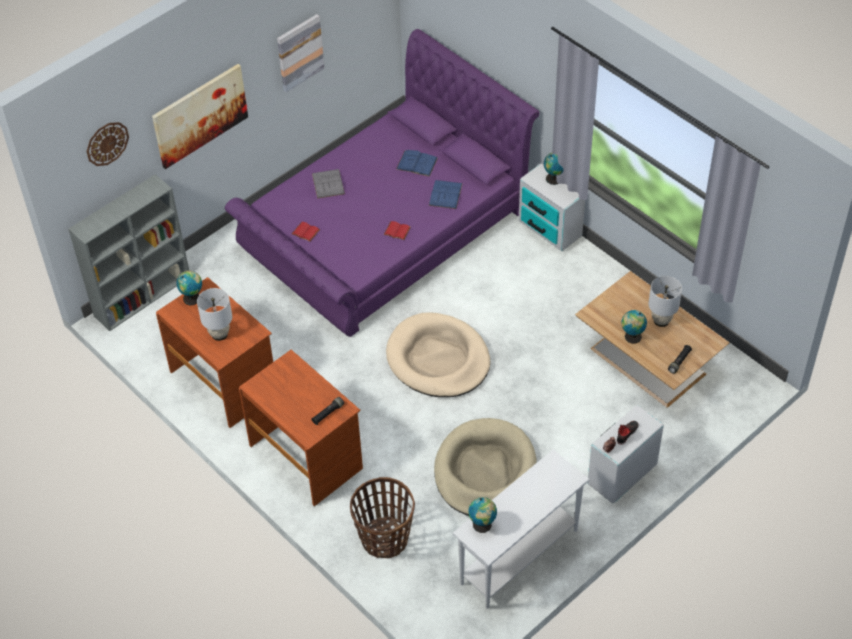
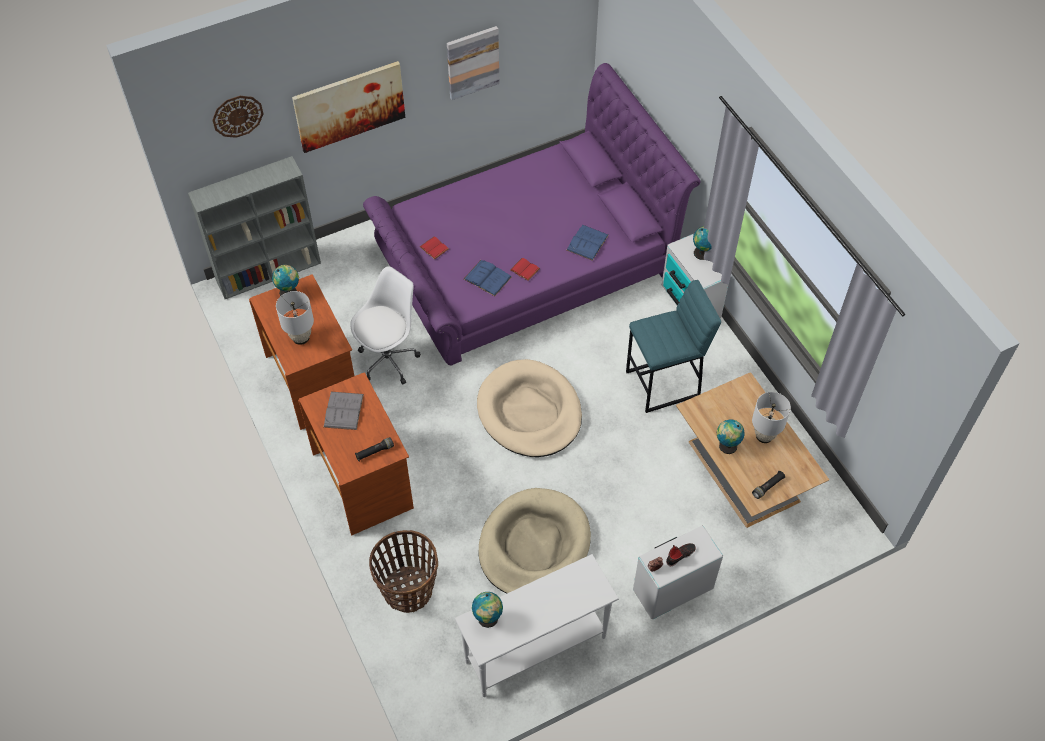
camera: 15 degrees right, 5 degrees up
grey book [312,169,345,199] -> grey book moved to [323,392,364,430]
blue book [396,150,438,177] -> blue book moved to [464,260,512,296]
none -> white office chair [350,266,421,384]
none -> turquoise stool [626,280,721,413]

